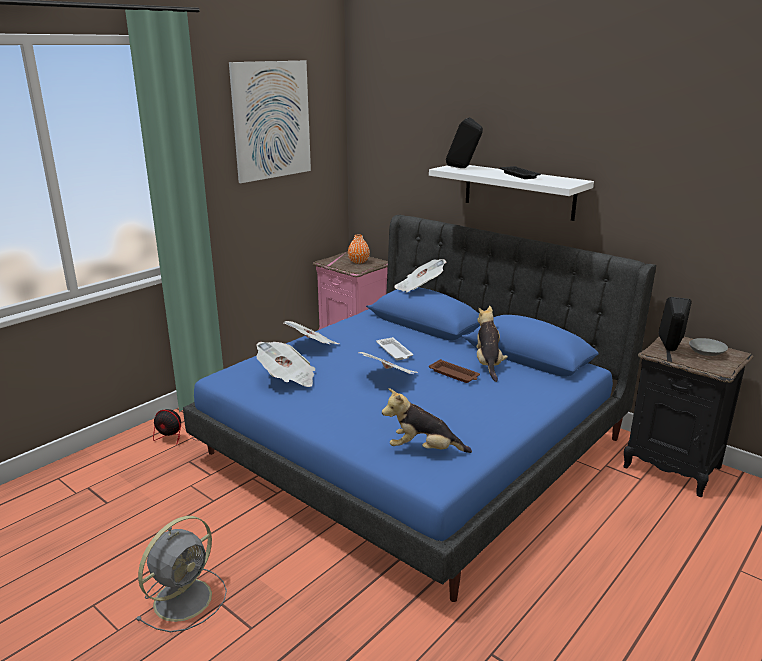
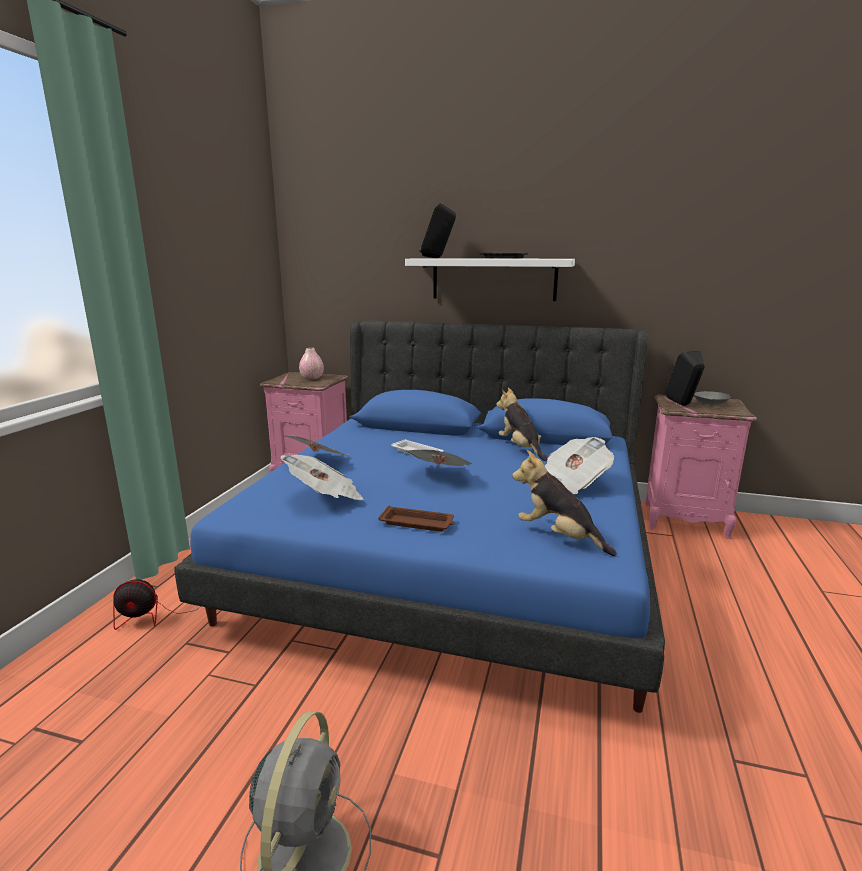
camera: 25 degrees left, 5 degrees down
picture [229,61,311,183] -> none
orange vase [348,234,370,264] -> pink vase [299,348,324,380]
plush toy [382,388,472,453] -> plush toy turned 60 degrees clockwise [512,450,617,556]
newspaper [394,259,446,293] -> newspaper moved to [544,437,614,494]
brown tray [429,359,480,383] -> brown tray moved to [378,506,455,532]
black nightstand [623,337,753,497] -> pink nightstand [645,395,757,539]

